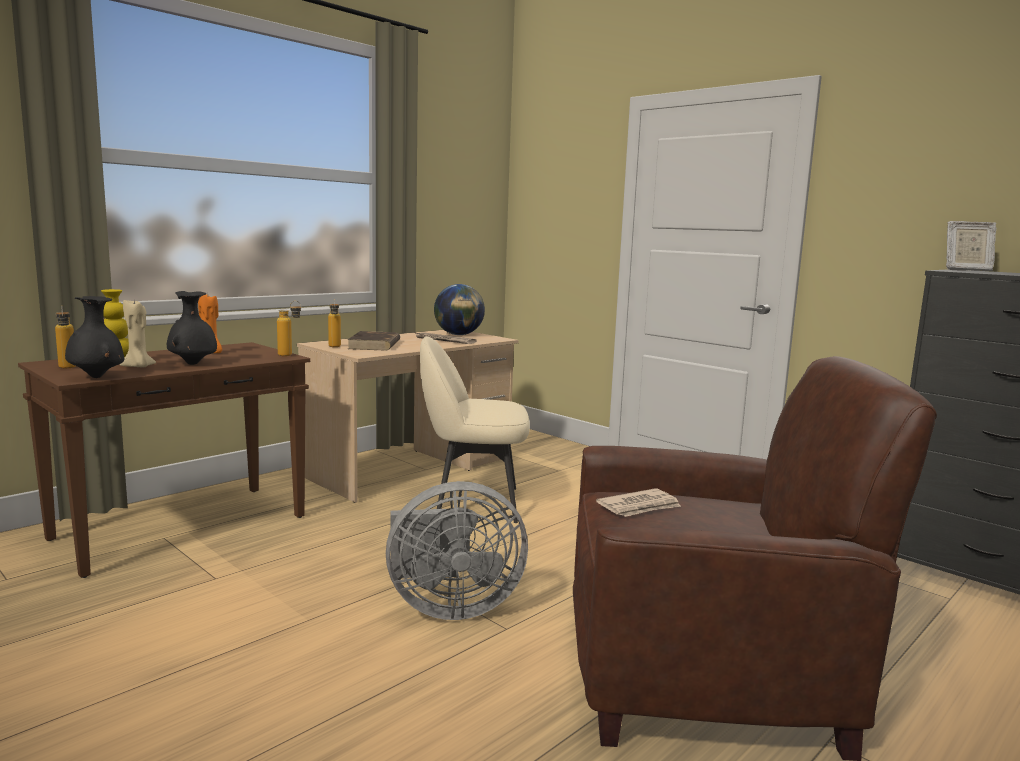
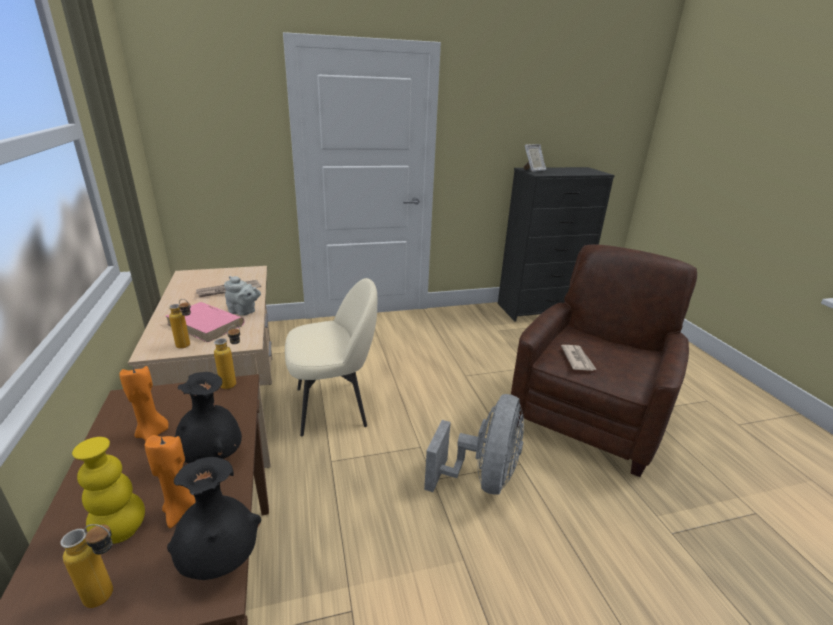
camera: 60 degrees left, 15 degrees up
beige candle [120,299,156,367] -> orange candle [145,435,196,528]
brown book [347,331,400,351] -> pink book [166,302,244,343]
beige chair [420,336,530,523] -> beige chair turned 135 degrees counterclockwise [285,278,377,436]
globe [434,284,485,335] -> none
none -> grey teapot [224,276,261,316]

